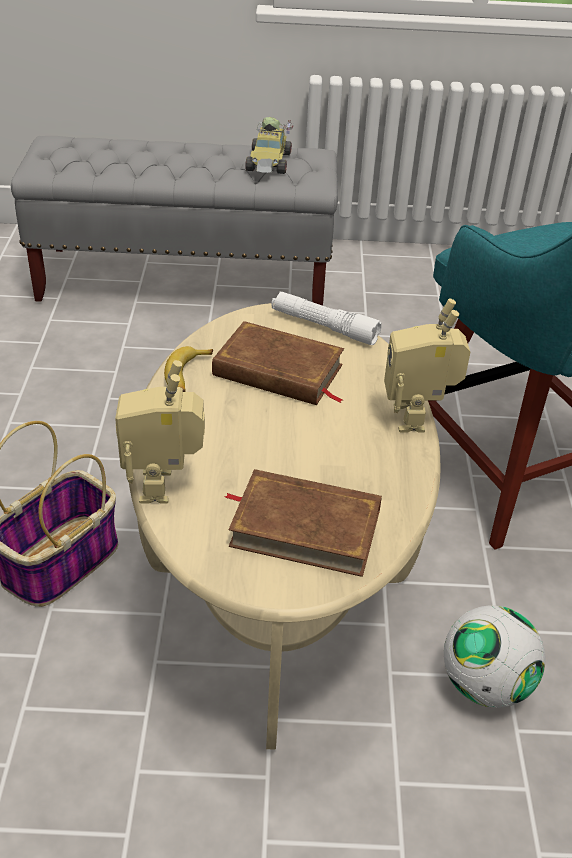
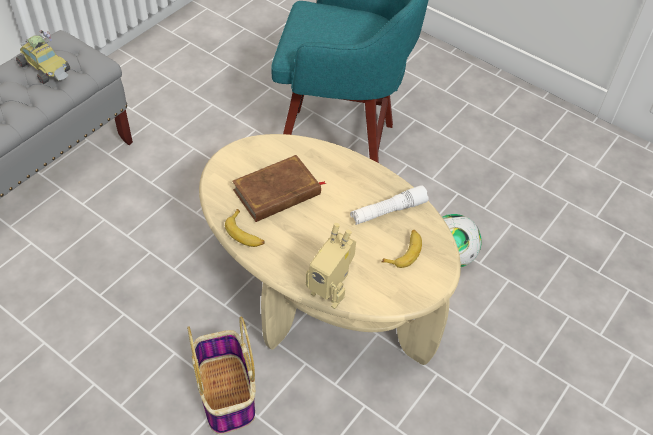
camera: 55 degrees left, 10 degrees up
brown book [224,469,382,577] -> banana [382,230,422,268]
white flashlight [271,292,382,345] -> white flashlight moved to [350,185,429,225]
toy robot [384,299,471,432] -> none

